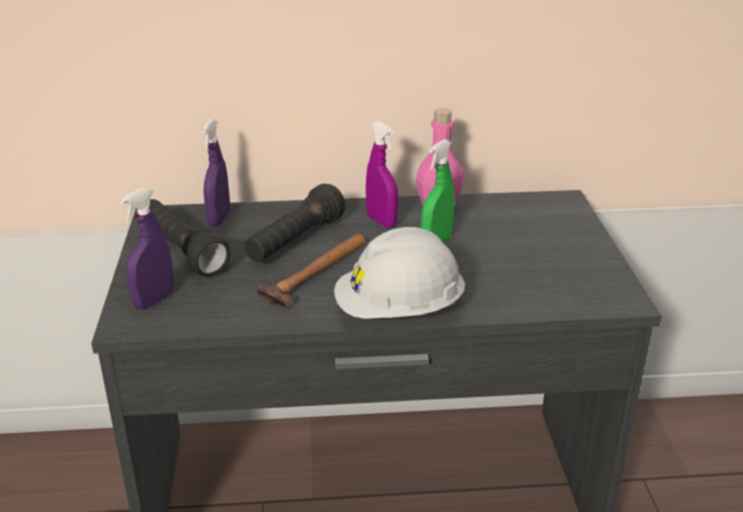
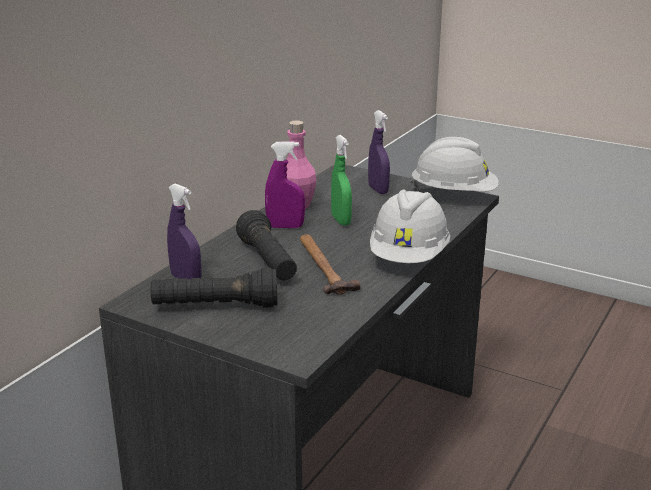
camera: 55 degrees left, 5 degrees down
purple spray bottle [120,187,173,309] -> purple spray bottle moved to [368,110,390,194]
none -> white hard hat [410,137,499,192]

